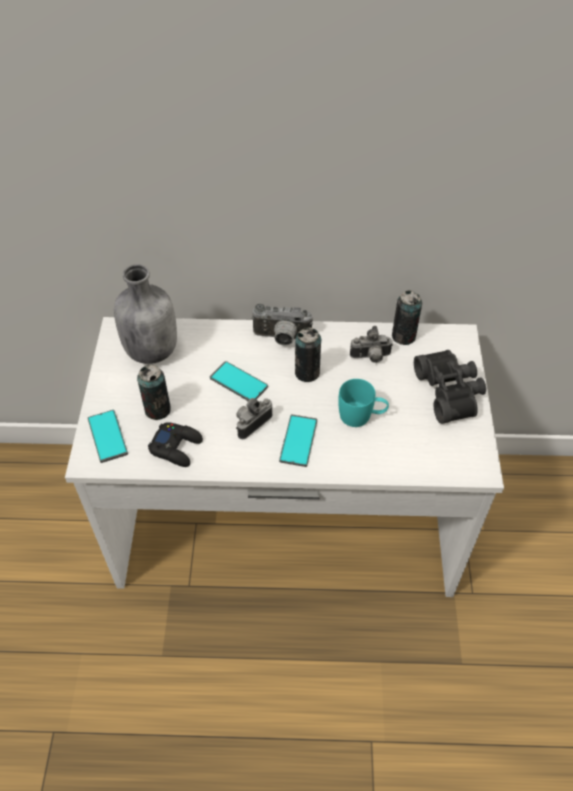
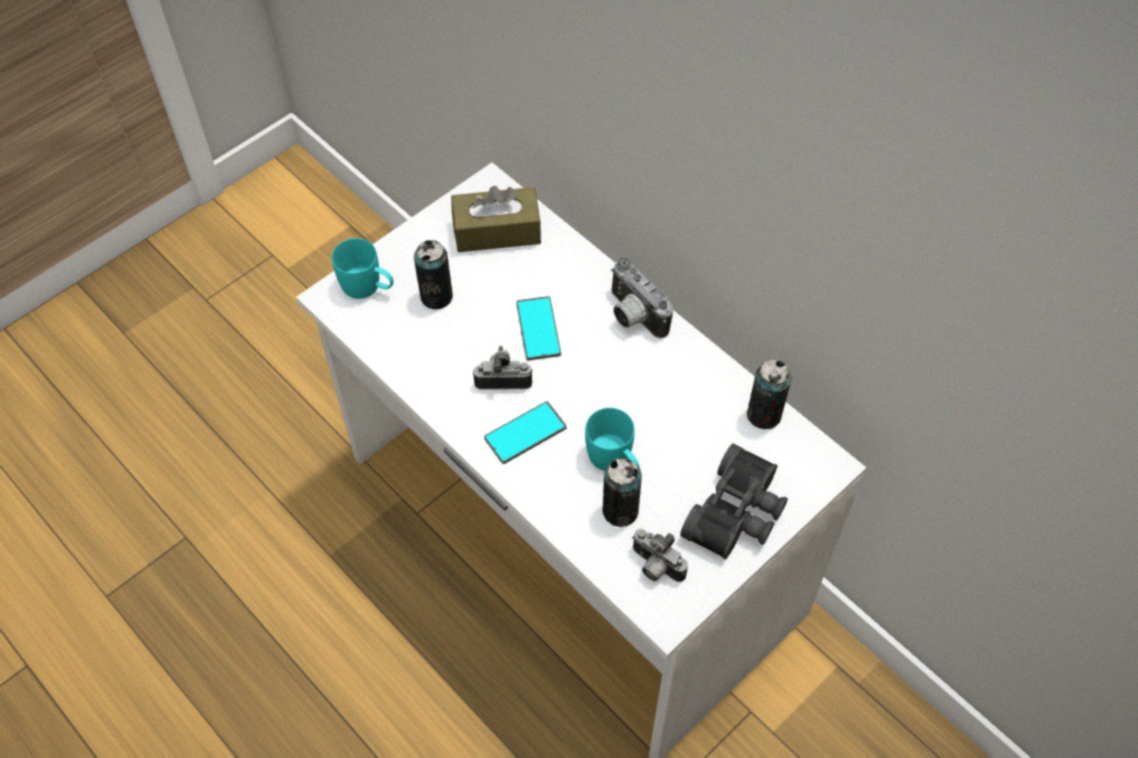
camera: 45 degrees right, 5 degrees up
phone [88,410,128,463] -> turquoise mug [332,238,394,299]
grey bottle [114,264,177,364] -> brown tissue box [451,186,541,252]
black game controller [148,422,203,467] -> none
can [295,327,322,382] -> can moved to [603,458,642,527]
camera [350,326,393,363] -> camera moved to [632,529,688,582]

